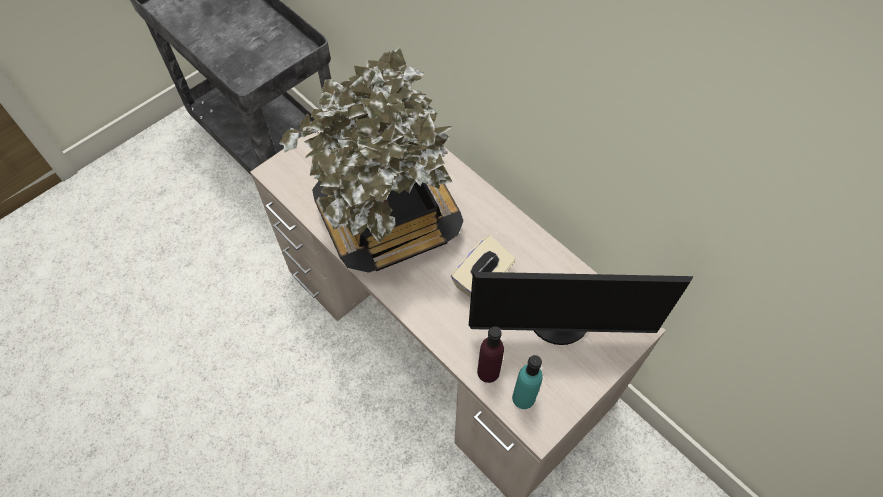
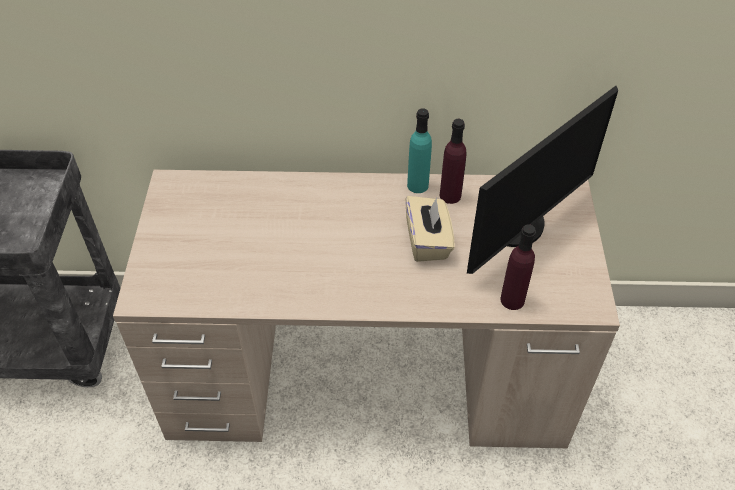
camera: 45 degrees left, 10 degrees down
potted plant [279,48,463,273] -> none
turquoise bottle [512,355,543,409] -> turquoise bottle moved to [407,108,432,193]
none -> purple bottle [440,119,466,204]

